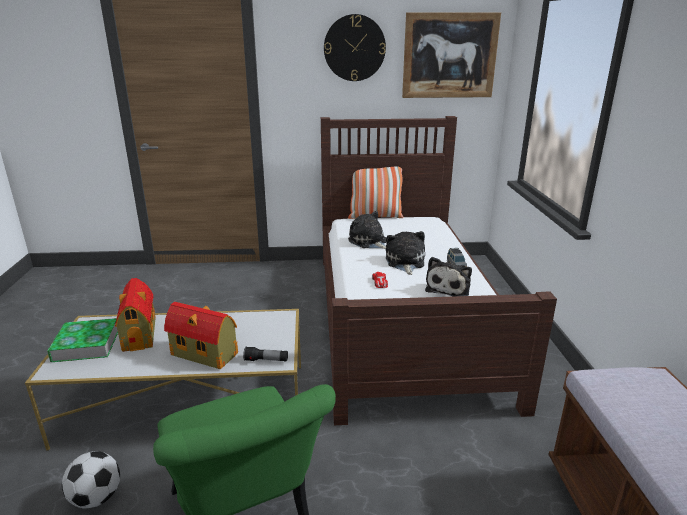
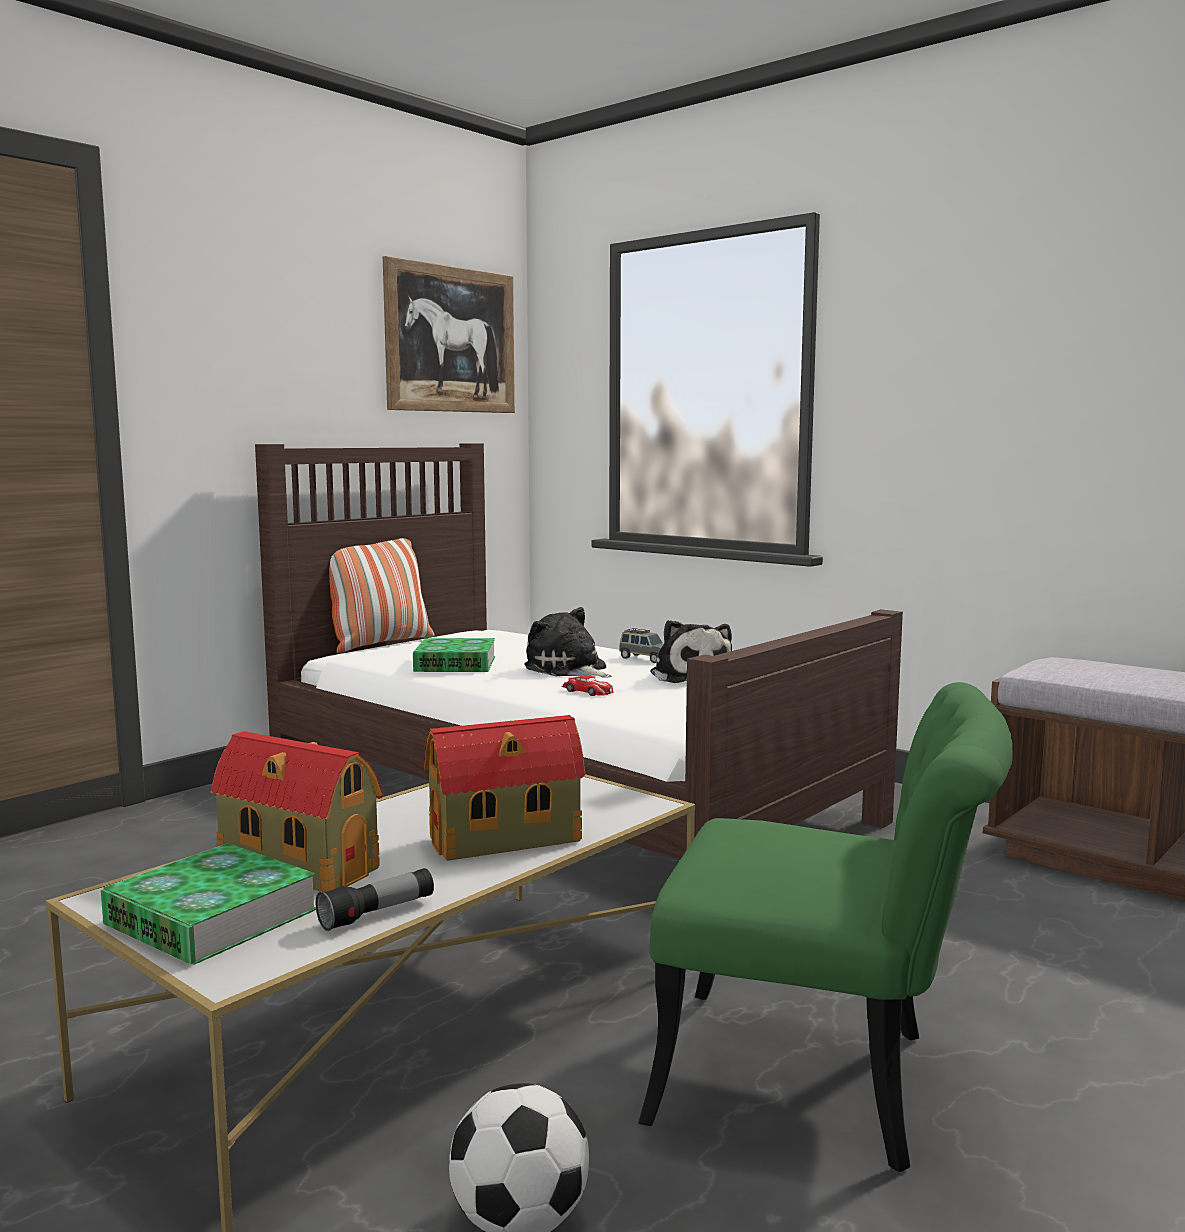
camera: 45 degrees left, 15 degrees down
flashlight [243,346,288,362] -> flashlight moved to [316,868,434,931]
wall clock [324,14,386,81] -> none
plush toy [348,211,387,250] -> book [413,638,495,672]

